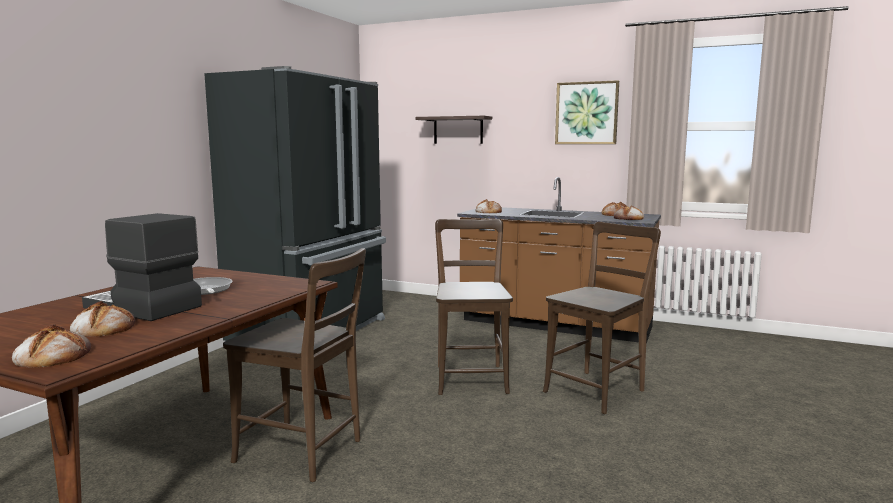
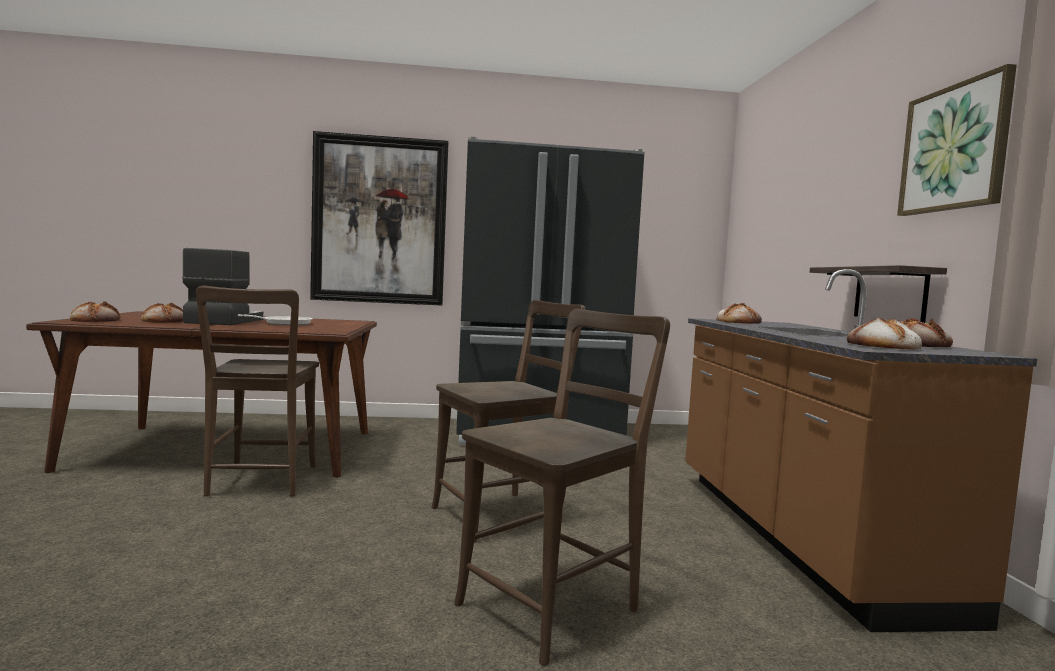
camera: 60 degrees right, 5 degrees down
shelf [415,116,492,144] -> shelf moved to [810,265,947,323]
brown chair [543,222,661,414] -> brown chair turned 60 degrees counterclockwise [454,309,670,666]
none -> picture [310,131,448,305]

